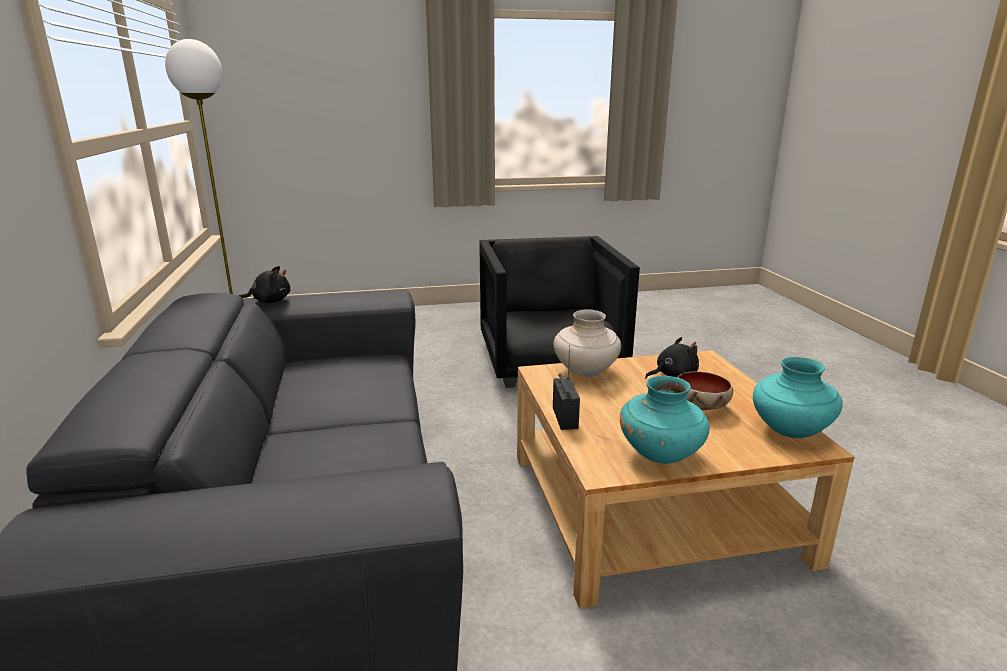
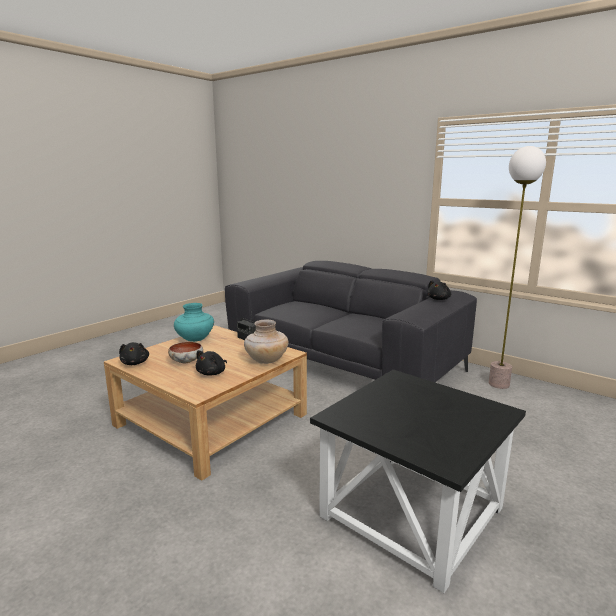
camera: 140 degrees right, 5 degrees down
black armchair [479,236,640,388] -> black side table [310,370,526,593]
turquoise vase [753,357,843,438] -> black plush toy [119,342,149,365]

